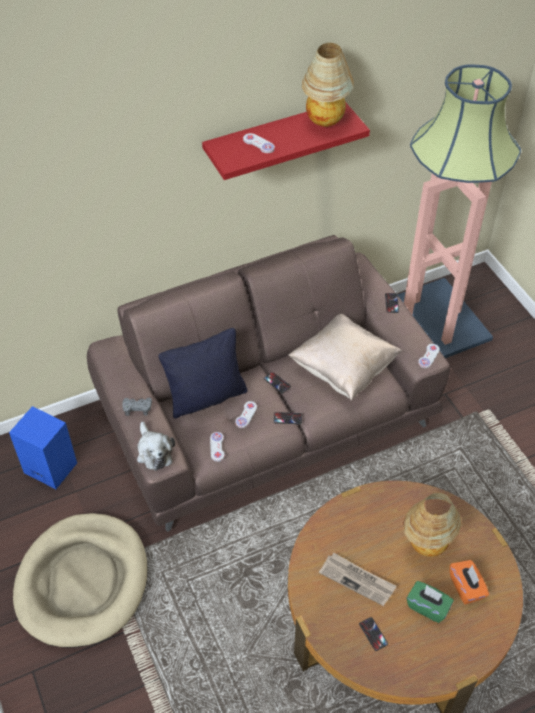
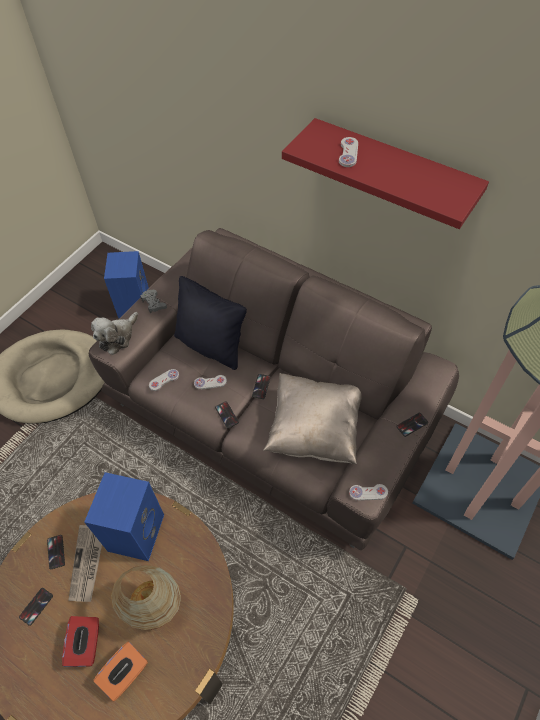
camera: 60 degrees right, 5 degrees up
table lamp [302,43,353,127] -> none
green tissue box [407,581,454,623] -> red tissue box [62,616,99,667]
none -> phone [47,535,65,569]
none -> blue speaker [84,472,164,561]

